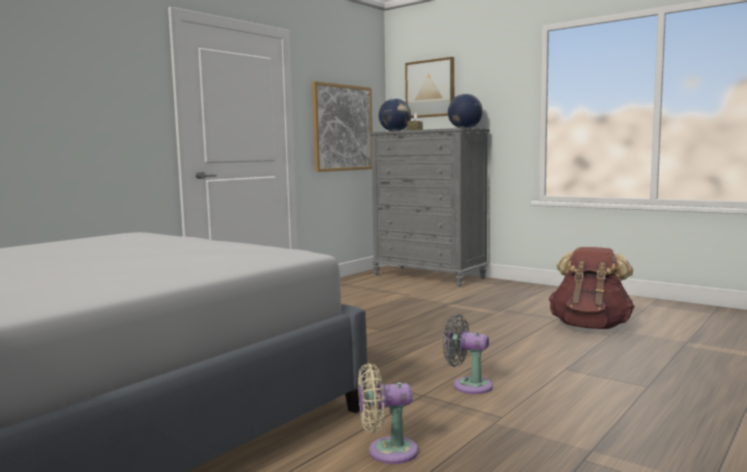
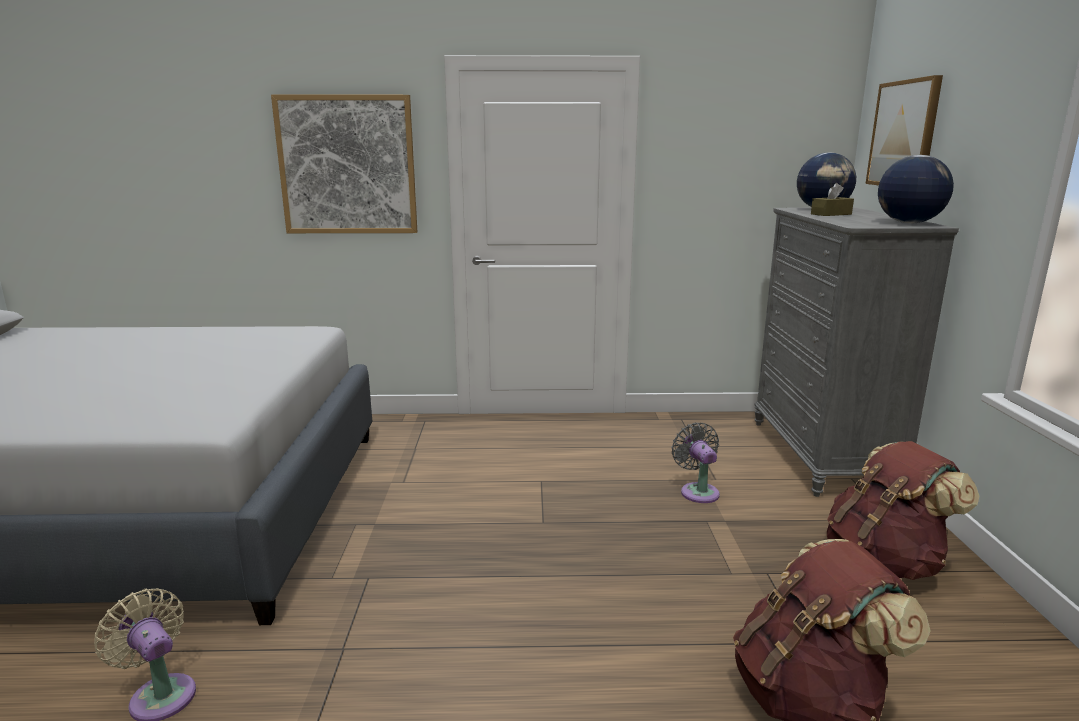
camera: 50 degrees right, 10 degrees up
picture [312,81,372,172] -> picture moved to [271,94,417,233]
grey fan [443,314,493,394] -> grey fan moved to [671,422,720,503]
none -> brown backpack [827,441,980,580]

